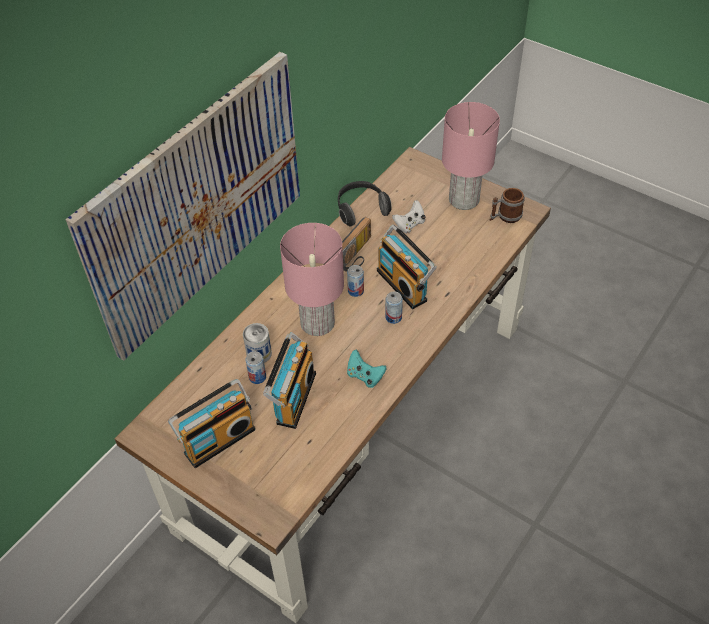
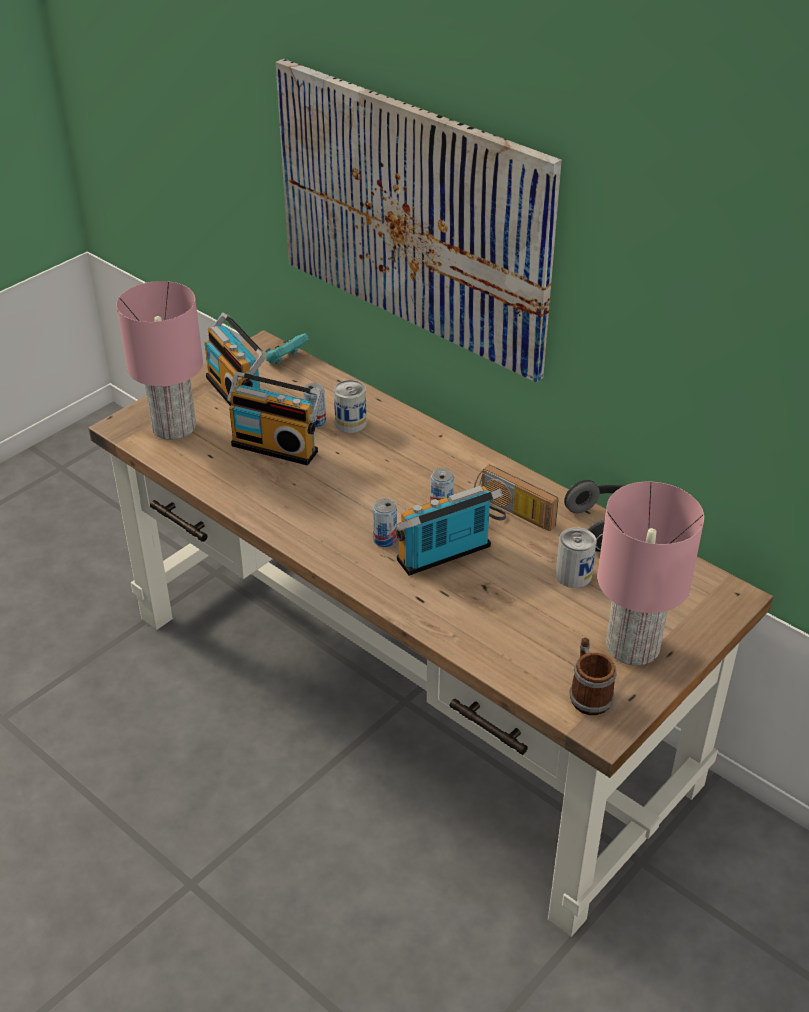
camera: 95 degrees right, 10 degrees down
pink table lamp [280,223,344,336] -> pink table lamp moved to [116,281,203,440]
turquoise game controller [347,350,387,388] -> turquoise game controller moved to [265,333,309,364]
white game controller [392,200,425,233] -> can [556,527,597,588]

